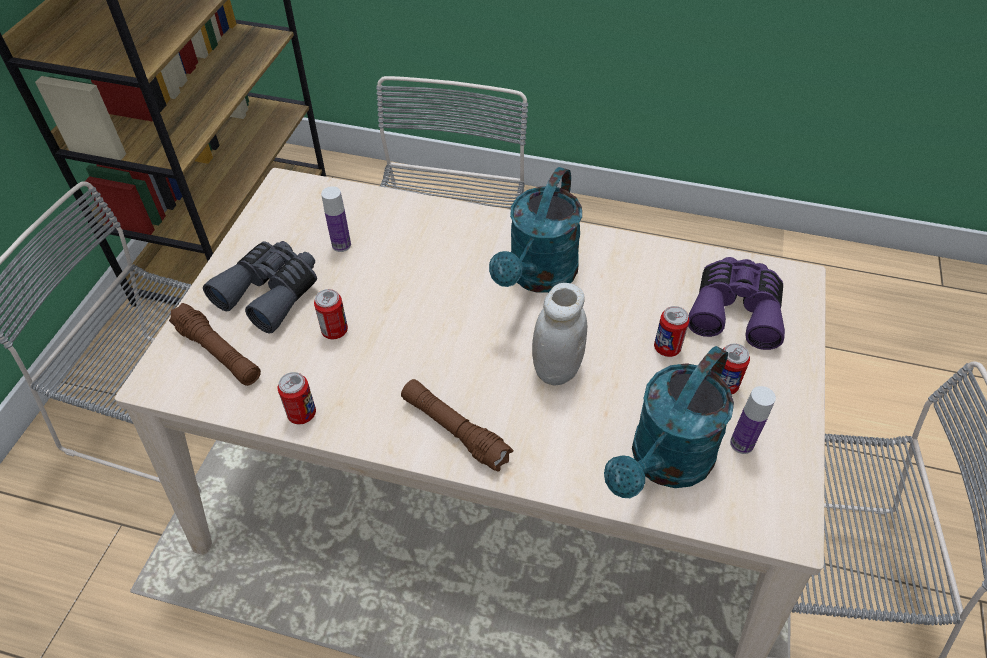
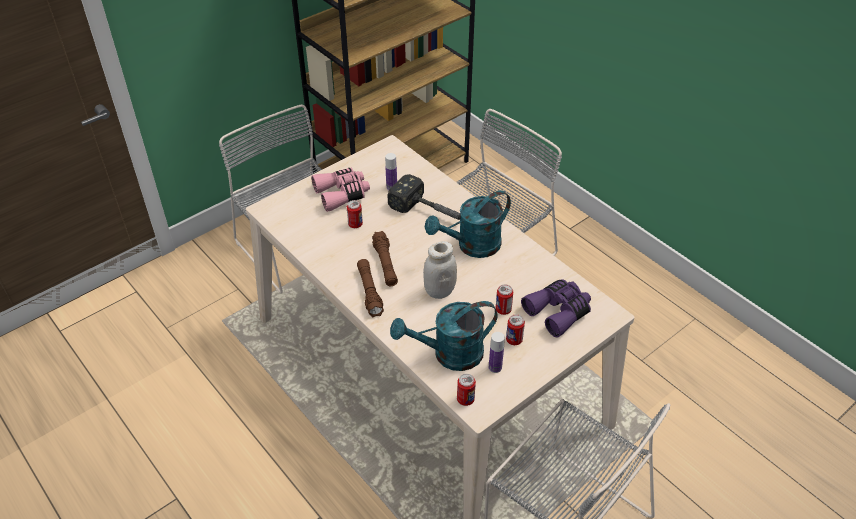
camera: 35 degrees right, 5 degrees down
brown flashlight [169,303,261,386] -> brown flashlight moved to [372,231,398,286]
grey binoculars [203,241,317,334] -> pink binoculars [311,168,370,212]
can [278,372,316,424] -> can moved to [457,374,476,406]
none -> hammer [388,174,461,220]

